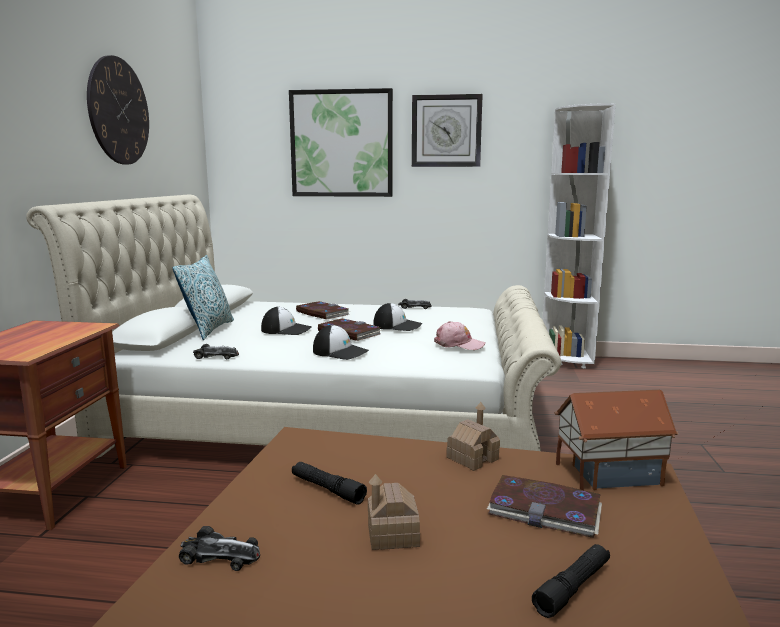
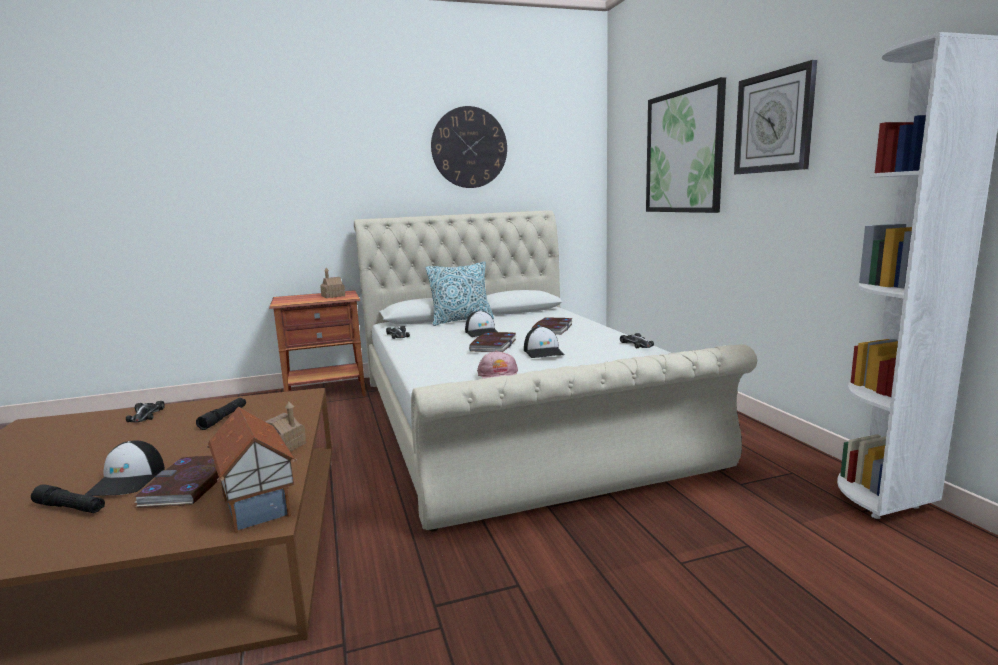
camera: 65 degrees right, 0 degrees up
cap [313,325,369,360] -> cap moved to [85,440,165,496]
toy house [368,474,420,550] -> toy house moved to [320,268,345,298]

